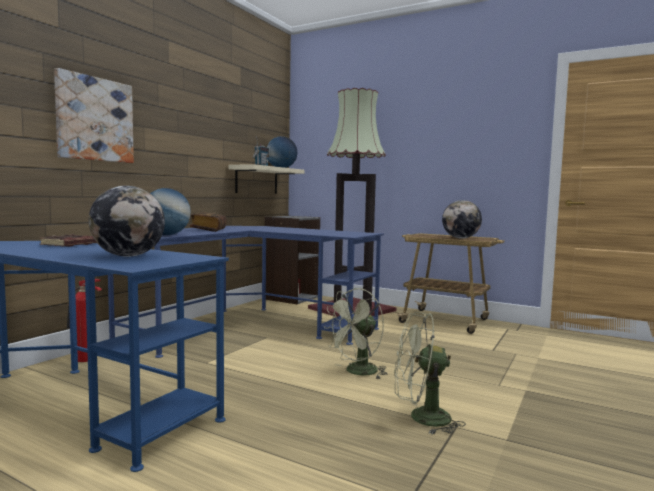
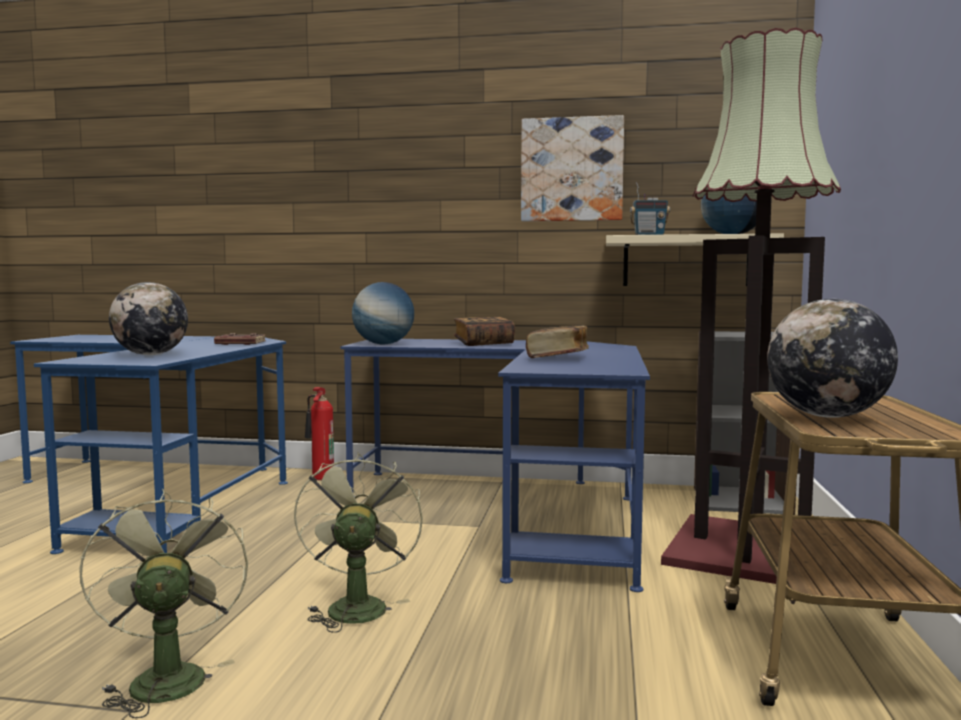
camera: 70 degrees right, 0 degrees up
picture [54,68,134,163] -> picture moved to [521,115,624,222]
green fan [323,288,388,379] -> green fan turned 60 degrees clockwise [294,451,423,633]
none -> book [526,325,589,358]

